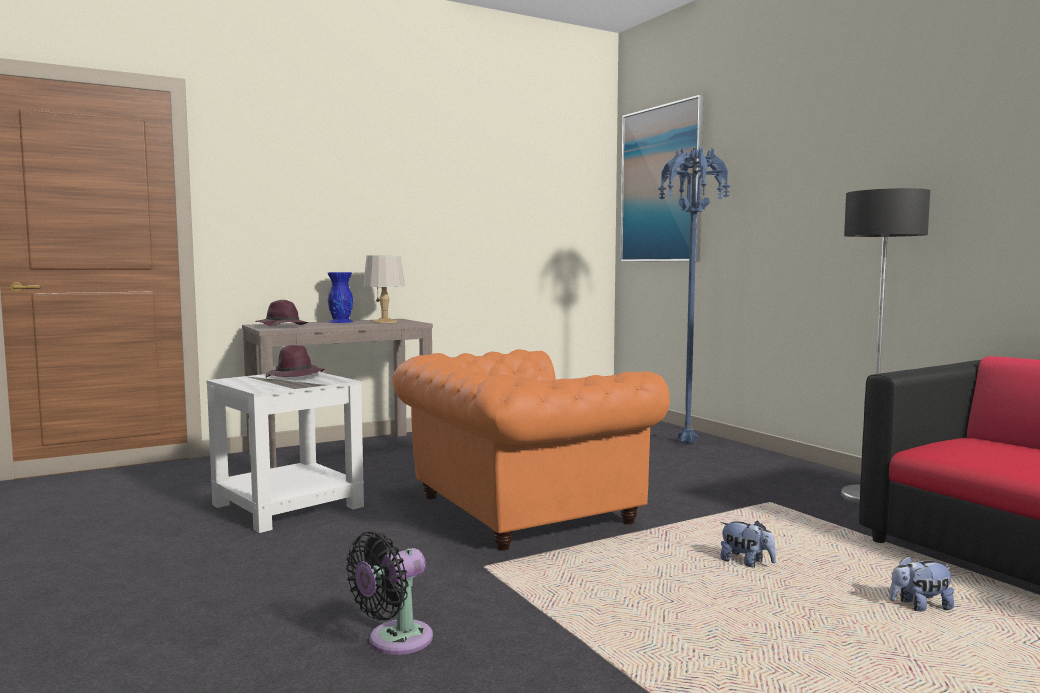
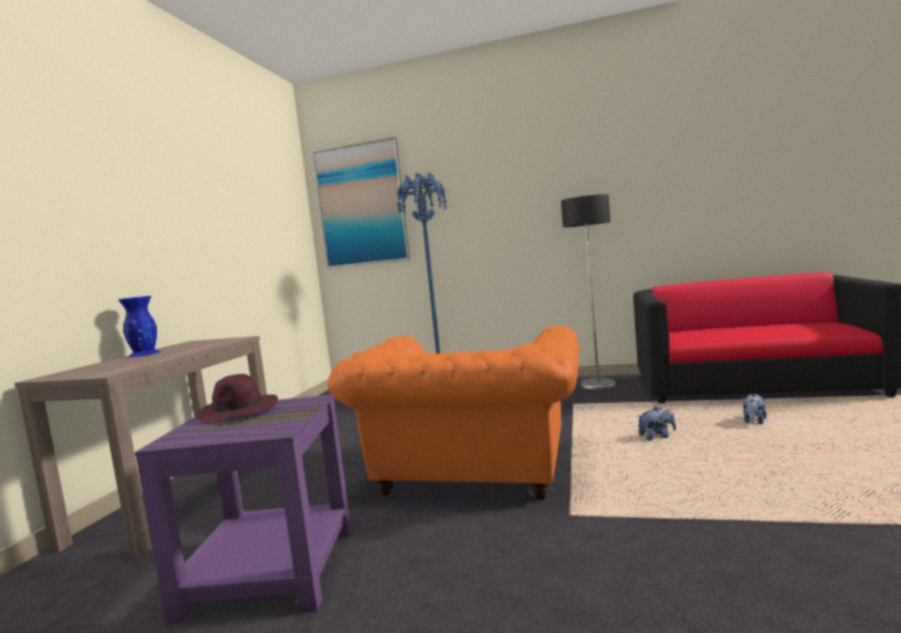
camera: 45 degrees left, 0 degrees up
white side table [206,372,364,533] -> purple side table [135,394,351,624]
purple hat [255,300,309,326] -> none
black fan [346,531,433,655] -> none
grey table lamp [363,255,405,323] -> none

